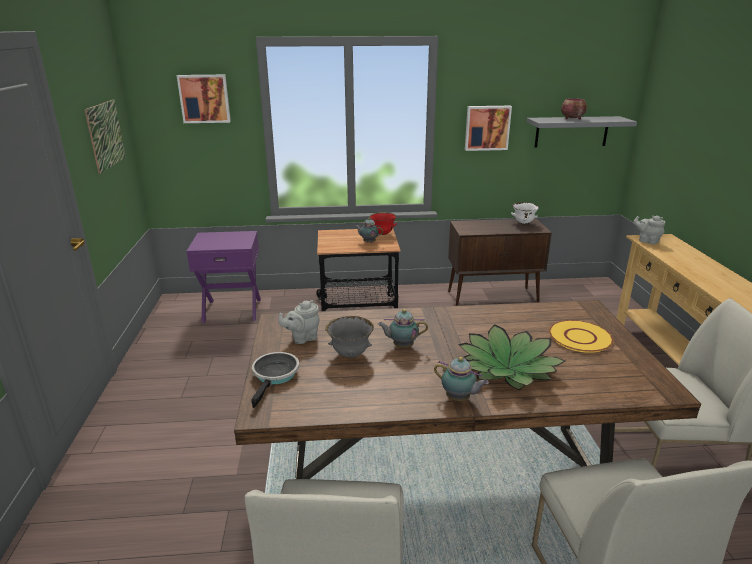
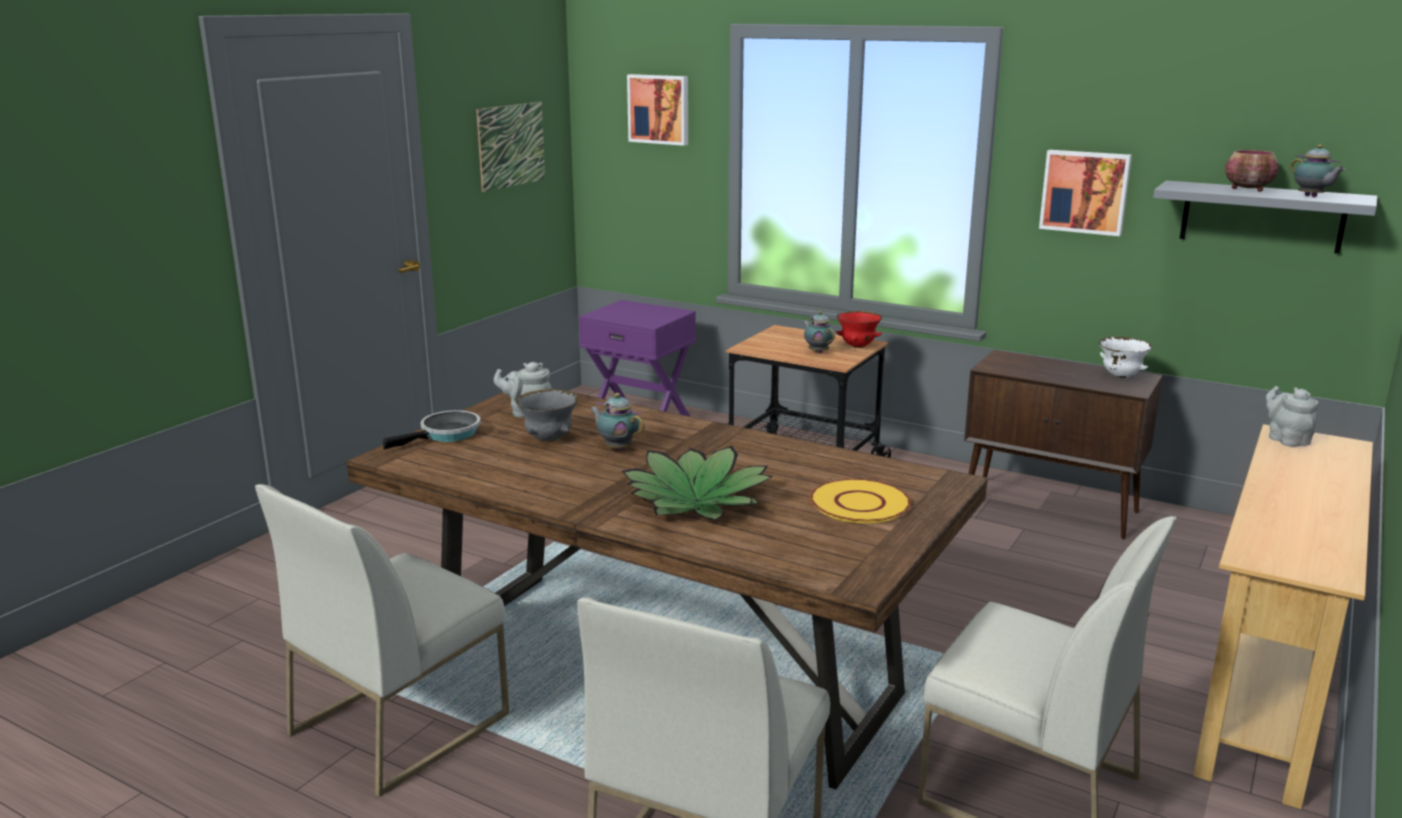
camera: 35 degrees right, 5 degrees down
teapot [434,357,489,401] -> teapot moved to [1290,144,1346,197]

